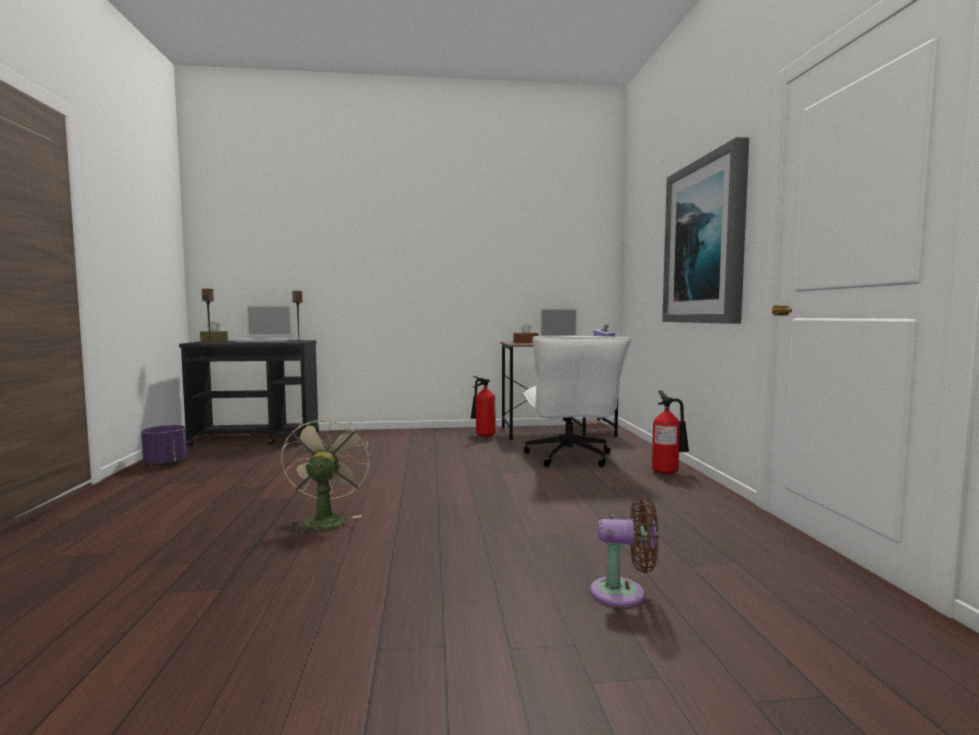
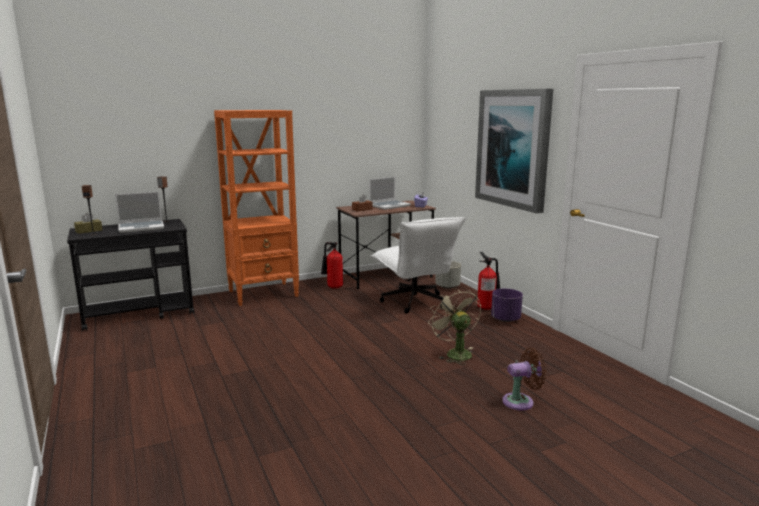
camera: 20 degrees left, 10 degrees up
purple planter [141,425,187,467] -> purple planter moved to [491,289,523,322]
beige fan [281,416,369,536] -> beige fan moved to [428,288,481,365]
none -> orange bookcase [214,110,299,306]
none -> grey planter [435,261,461,289]

